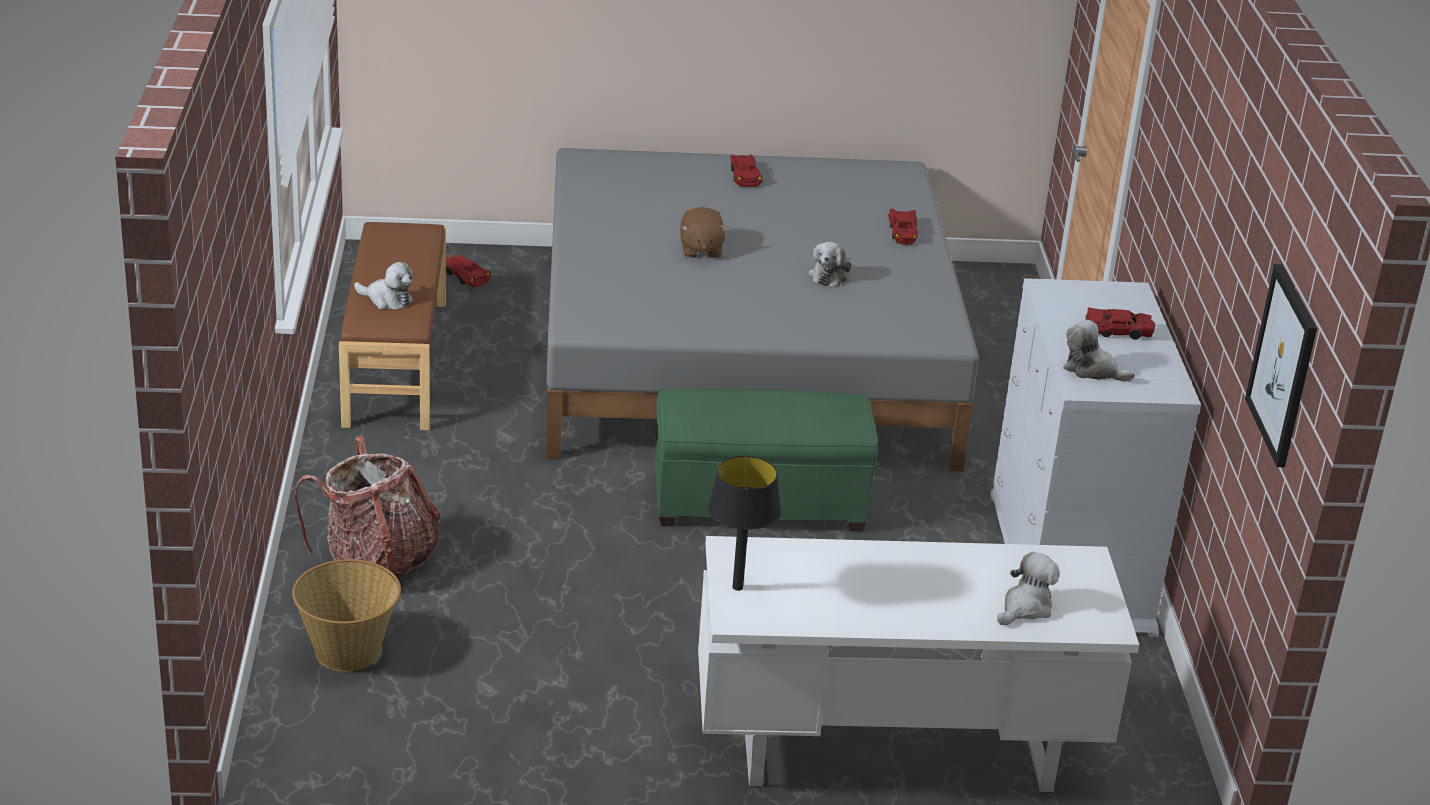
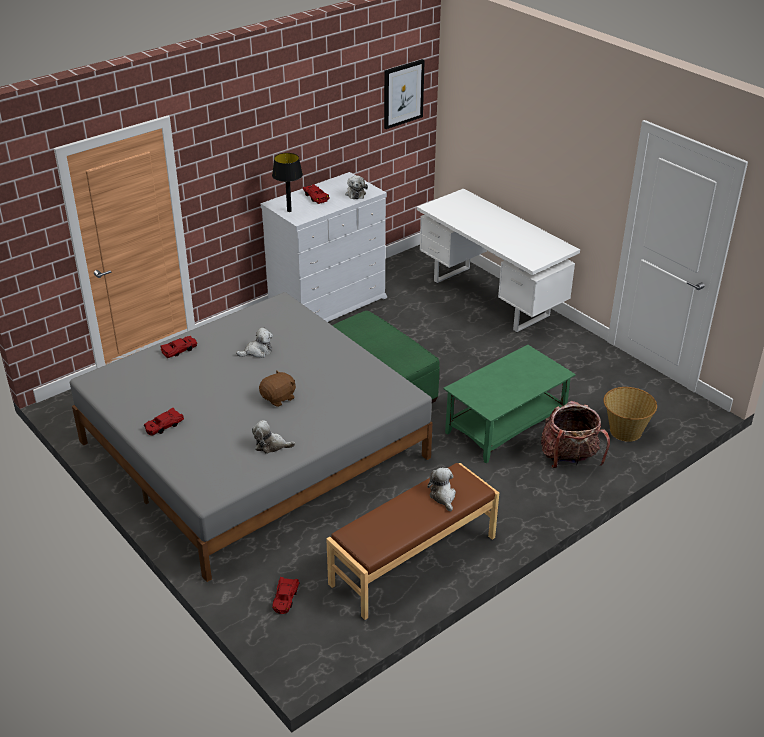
camera: 125 degrees left, 5 degrees up
black table lamp [707,456,781,591] -> black table lamp moved to [272,153,303,212]
plush toy [997,552,1060,625] -> plush toy moved to [252,420,296,454]
none -> green coffee table [443,345,576,463]

